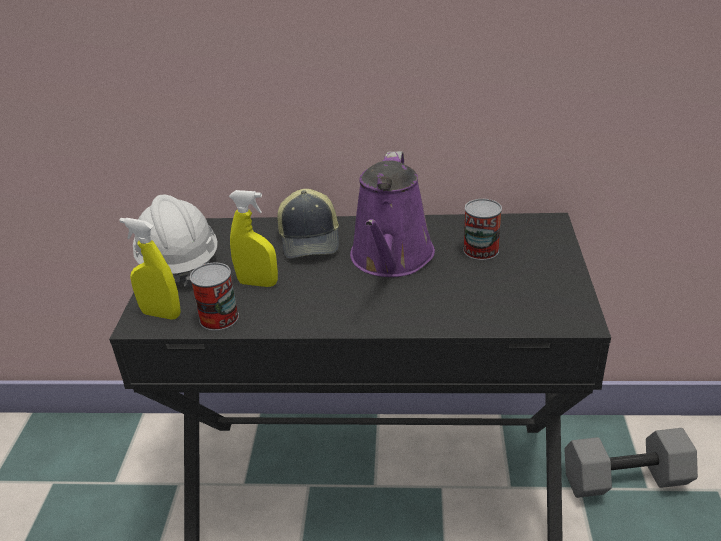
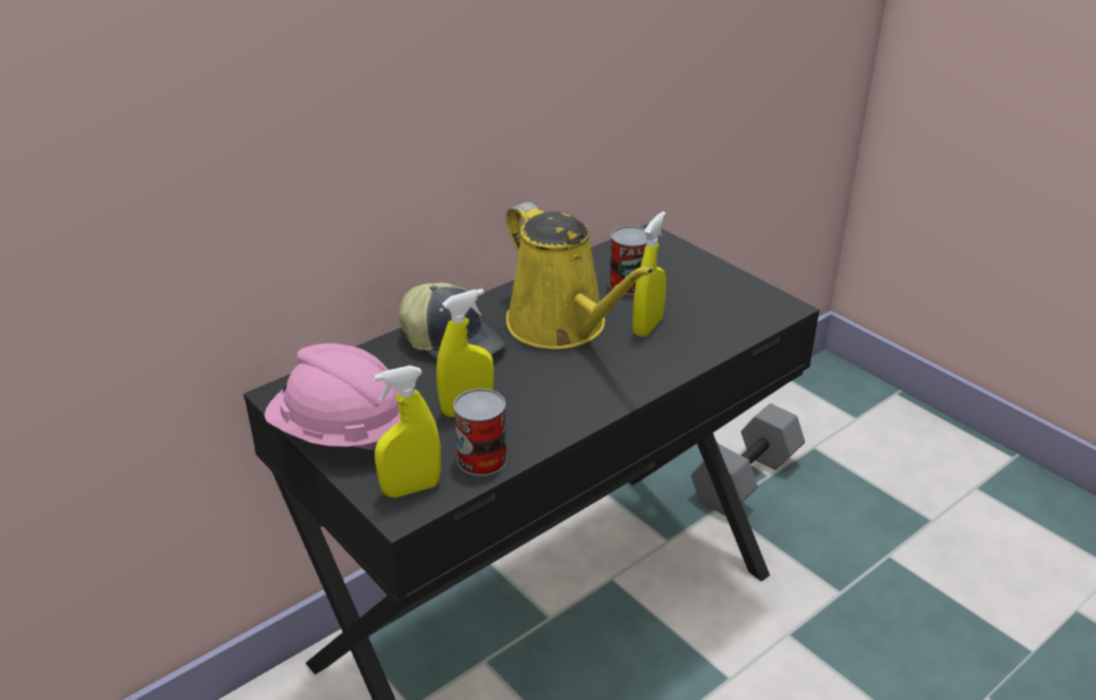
camera: 45 degrees left, 0 degrees up
white hard hat [133,194,218,287] -> pink hard hat [264,343,401,450]
purple watering can [350,151,435,277] -> yellow watering can [506,202,654,349]
none -> yellow spray bottle [633,212,666,337]

